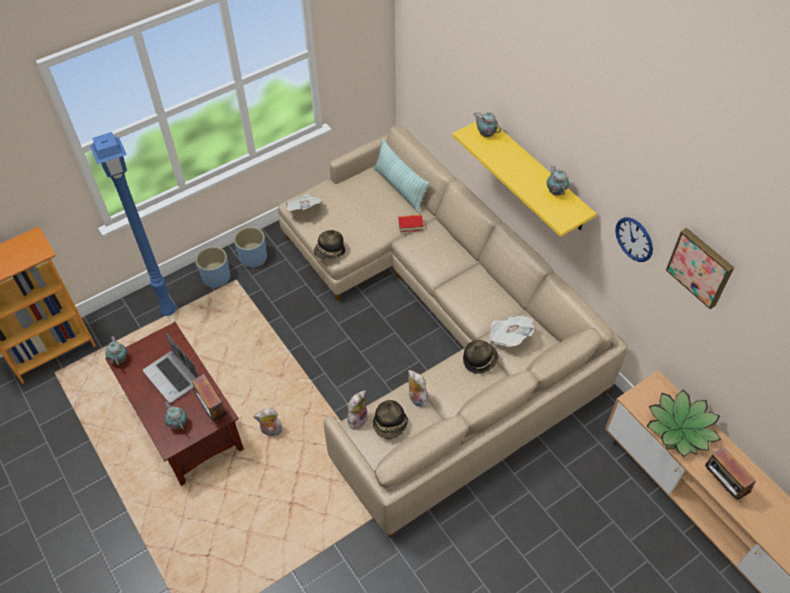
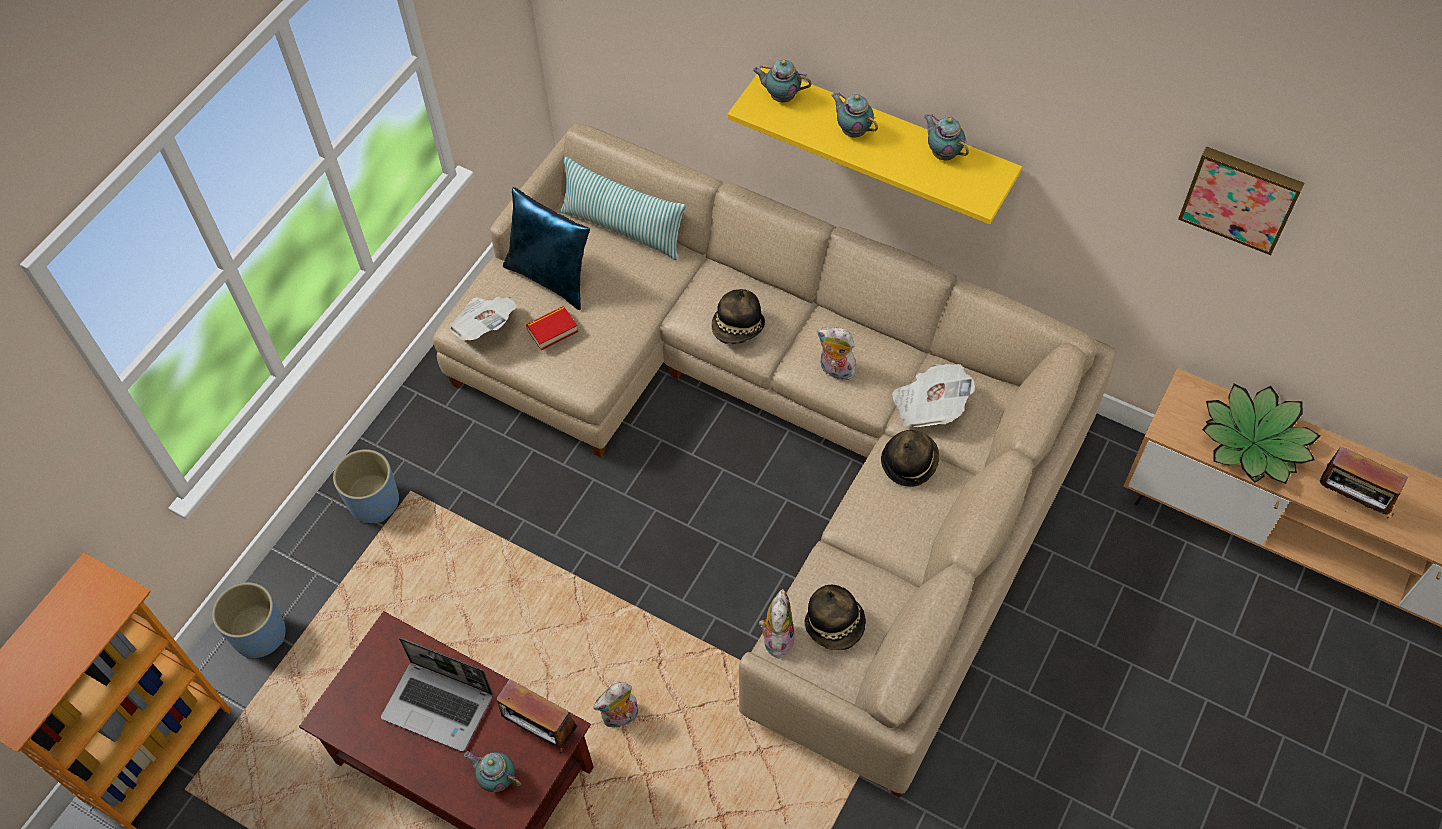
camera: 25 degrees left, 5 degrees up
blue floor lamp [90,132,176,316] -> none
teapot [105,336,127,366] -> teapot moved to [831,93,878,137]
blue planter [234,227,267,268] -> blue planter moved to [212,582,286,658]
hat [314,230,345,259] -> hat moved to [711,289,765,344]
book [398,215,424,232] -> book moved to [526,306,578,350]
plush toy [408,370,428,407] -> plush toy moved to [817,327,855,380]
wall clock [615,217,653,262] -> none
none -> blue pillow [503,187,590,310]

